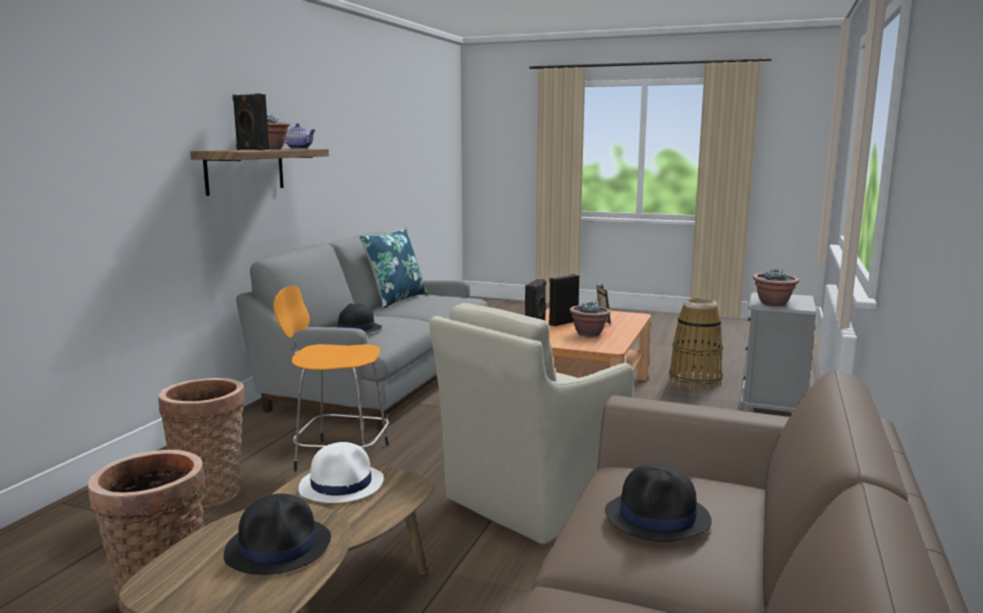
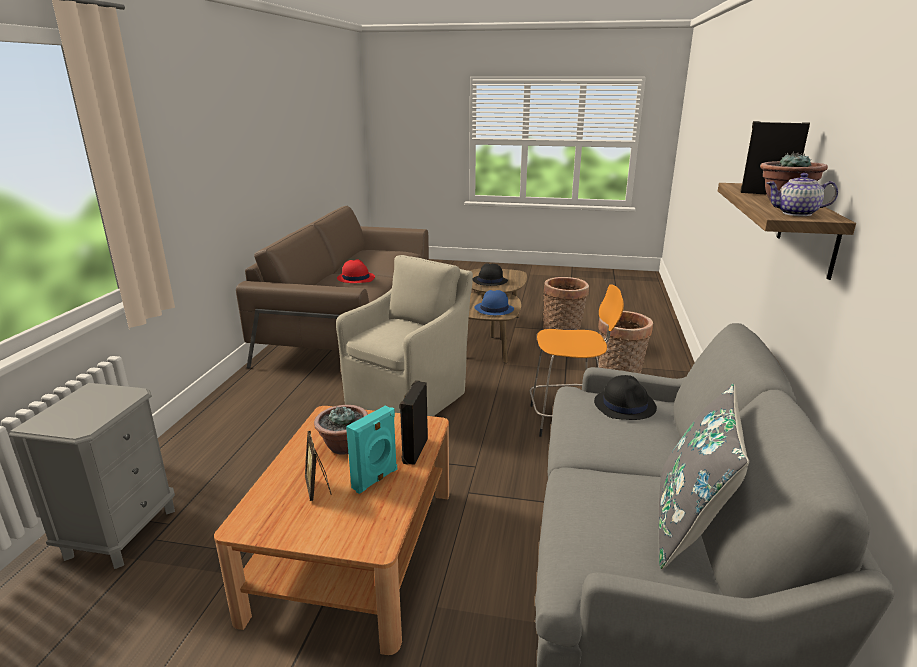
camera: 170 degrees right, 10 degrees up
white hat [299,442,384,503] -> blue hat [474,290,514,315]
blue pillow [359,227,428,308] -> grey pillow [659,384,749,569]
black speaker [549,274,579,326] -> turquoise speaker [346,405,397,494]
black hat [605,464,712,542] -> red hat [337,259,375,283]
basket [669,298,723,389] -> none
potted plant [753,269,799,306] -> none

